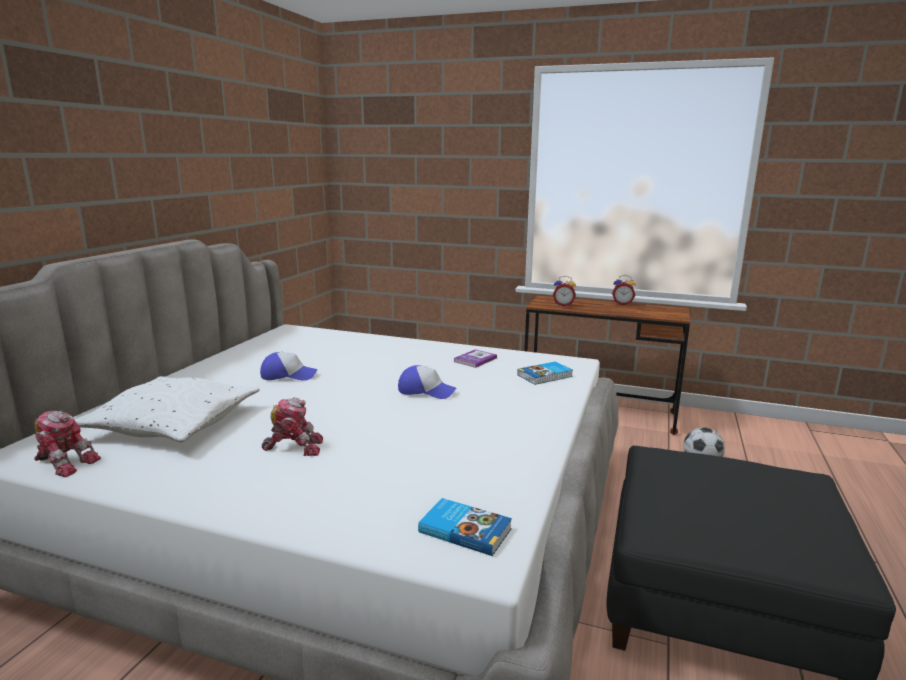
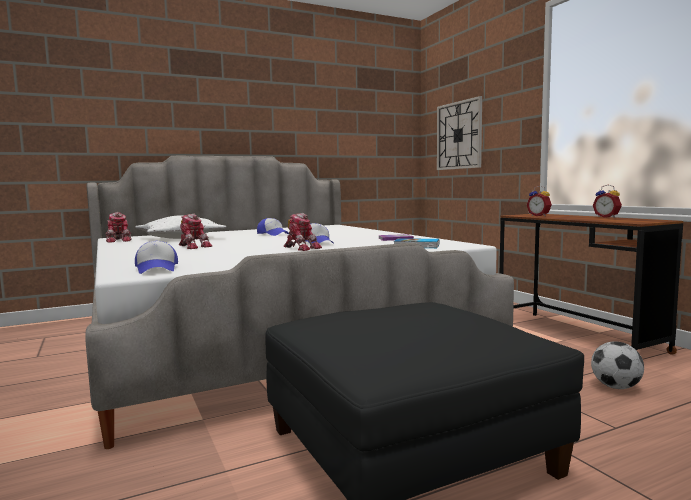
camera: 45 degrees right, 10 degrees down
book [418,498,512,556] -> cap [135,241,178,274]
none -> toy robot [284,213,322,251]
none -> wall clock [437,96,482,170]

